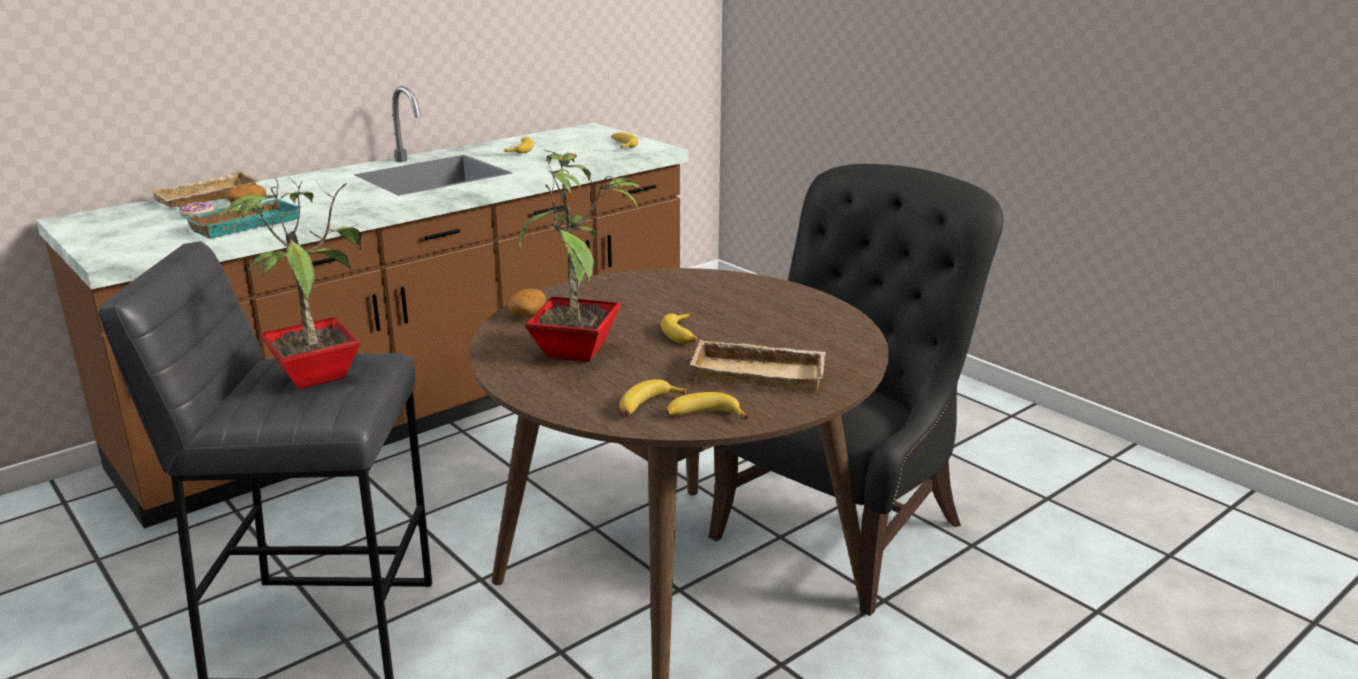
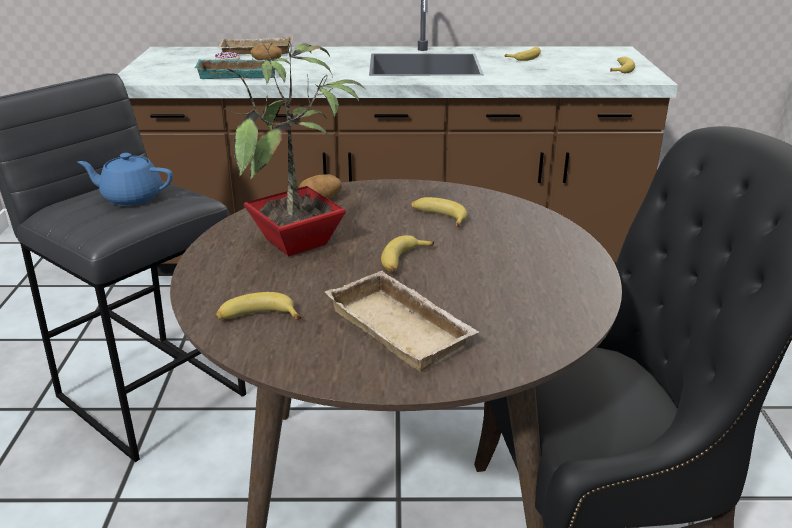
camera: 40 degrees right, 5 degrees up
potted plant [212,177,361,389] -> blue teapot [77,153,173,206]
banana [665,392,748,419] -> banana moved to [411,197,468,227]

